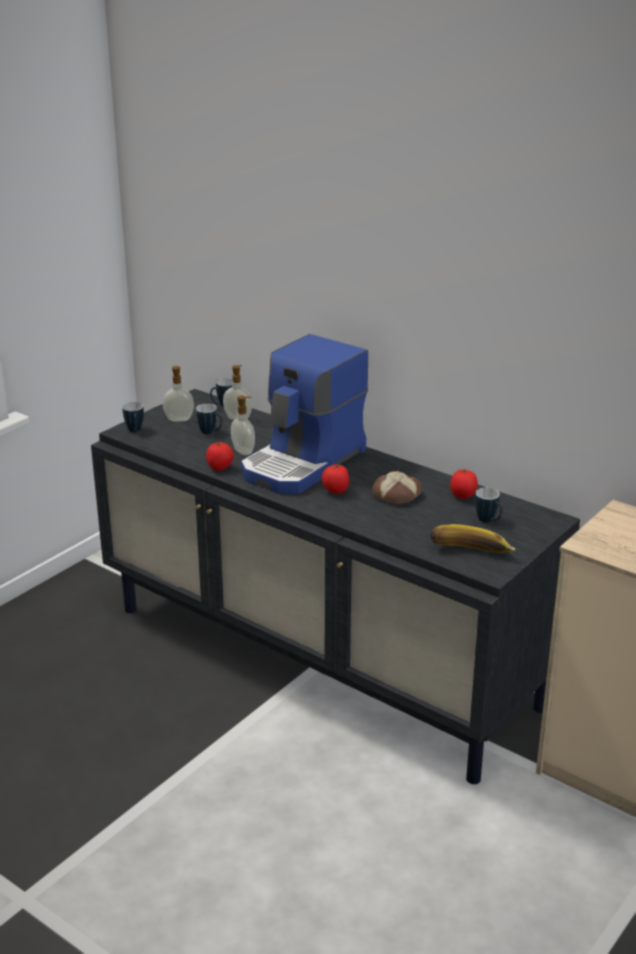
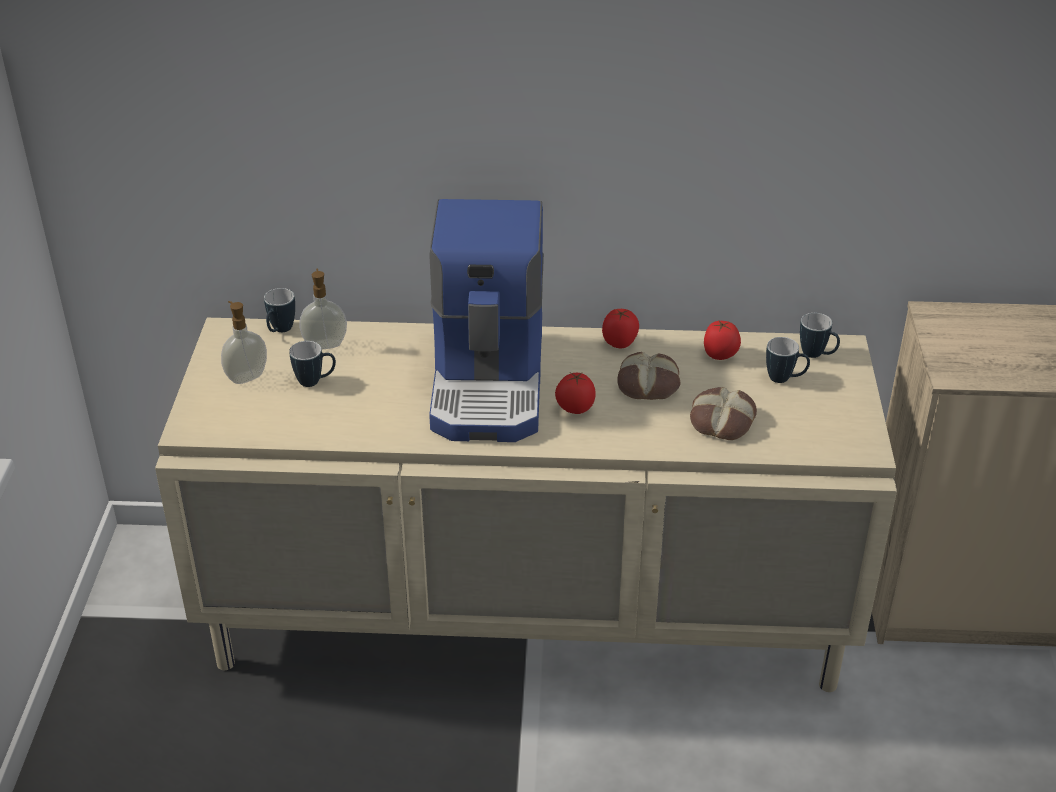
camera: 35 degrees left, 10 degrees up
black cabinet [91,389,580,784] -> beige cabinet [155,318,897,692]
mug [122,402,144,432] -> mug moved to [800,313,840,358]
tomato [206,442,234,471] -> tomato moved to [602,309,639,348]
soap dispenser [231,396,255,455] -> none
banana [430,524,515,553] -> none
none -> bread [690,387,757,440]

